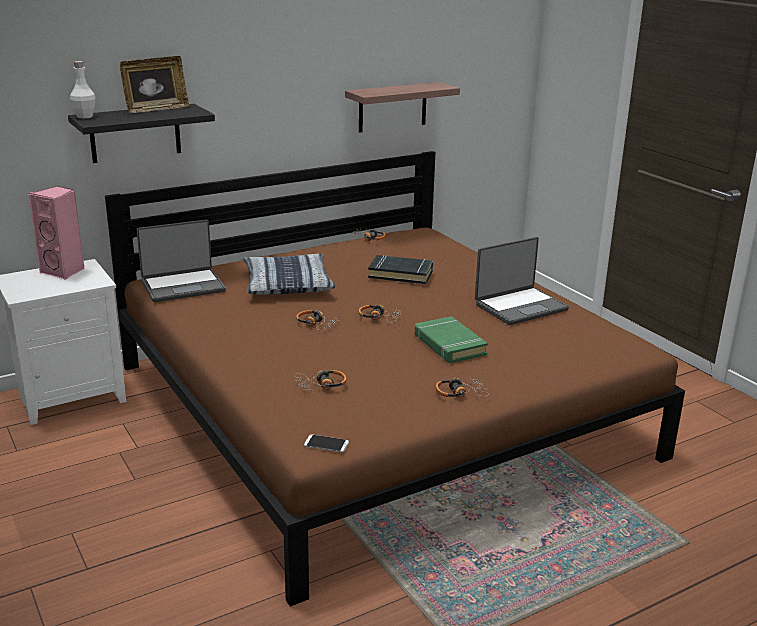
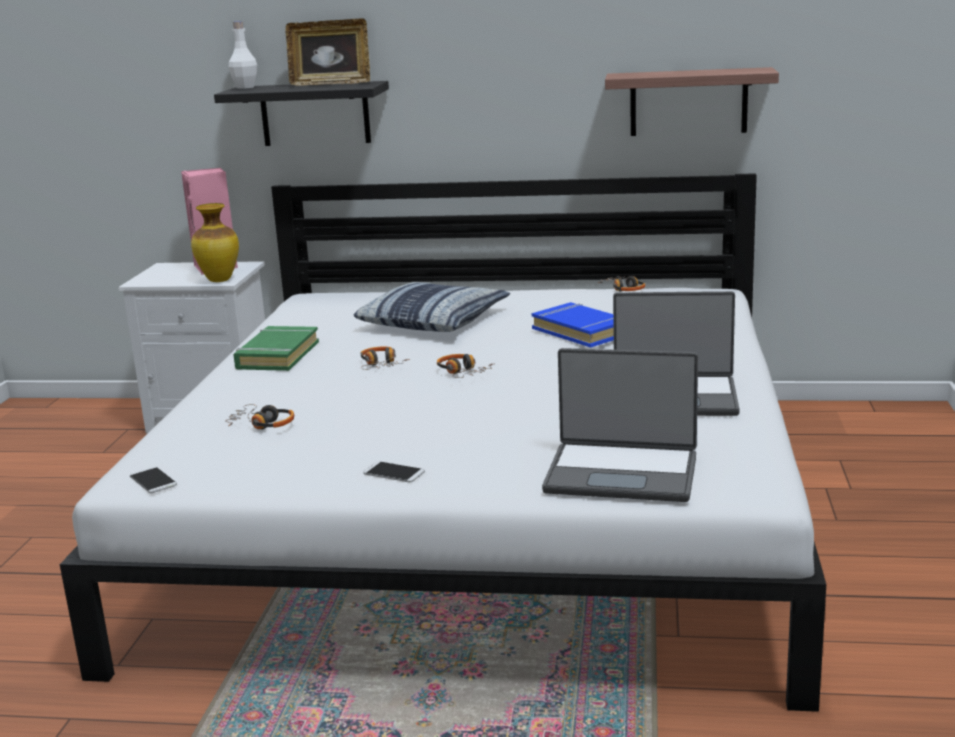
camera: 40 degrees right, 5 degrees down
brown bed [105,151,685,607] -> white bed [60,173,826,712]
laptop [137,220,226,302] -> laptop moved to [542,348,698,502]
black book [368,255,433,284] -> blue book [532,302,614,347]
green book [415,316,488,363] -> green book moved to [233,326,319,371]
headphones [436,376,489,398] -> phone [363,461,425,482]
none -> vase [191,203,239,282]

